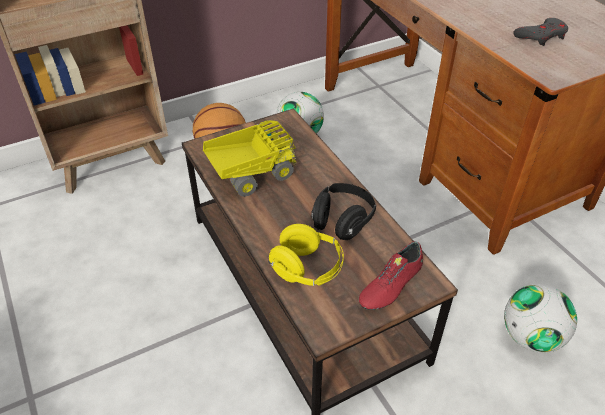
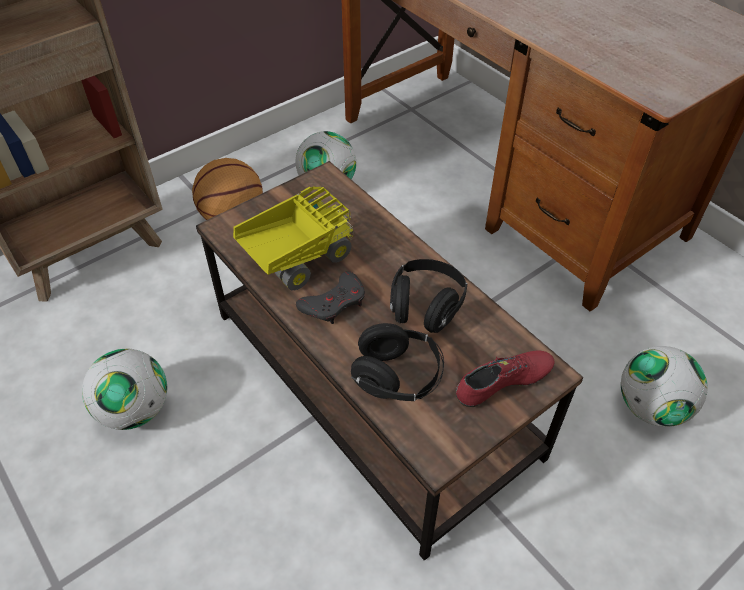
camera: 10 degrees left, 5 degrees up
yellow headphones [268,224,344,286] -> black headphones [351,323,444,401]
red shoe [359,241,423,310] -> red shoe turned 150 degrees counterclockwise [456,351,554,407]
grey game controller [513,18,568,46] -> grey game controller moved to [296,271,365,324]
none -> football [82,349,167,430]

